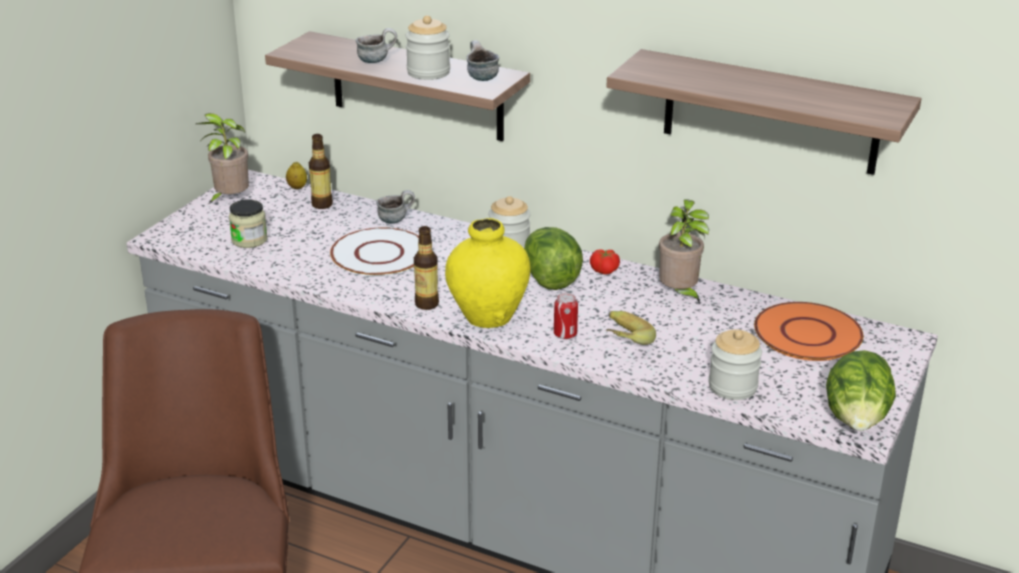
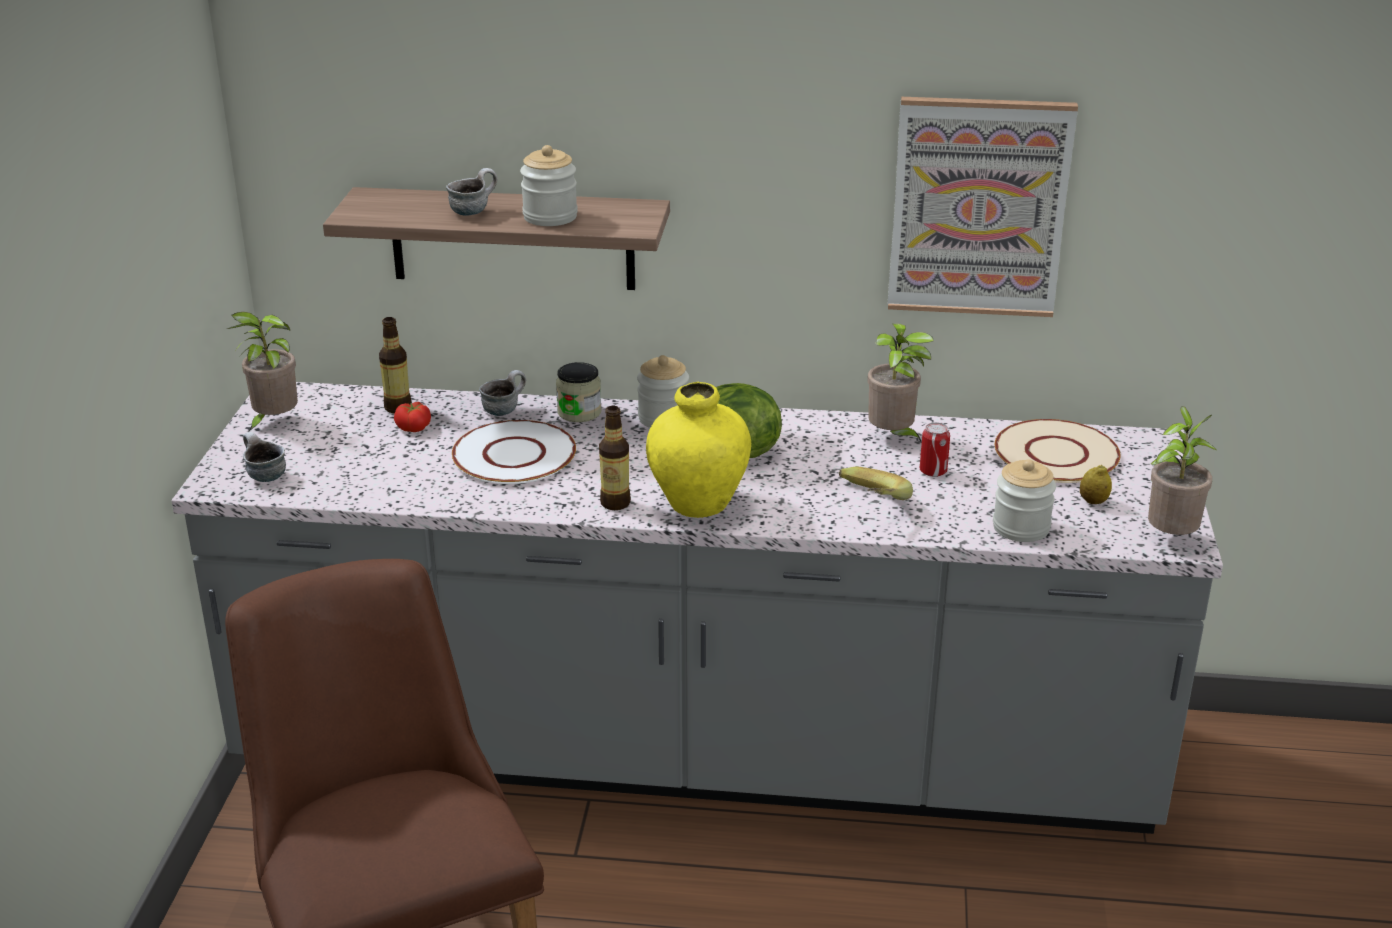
camera: 20 degrees left, 0 degrees up
jar [229,199,268,248] -> jar moved to [556,362,601,422]
lemon [286,162,307,189] -> lemon moved to [1080,465,1112,504]
mug [466,40,499,81] -> mug moved to [243,432,286,482]
can [554,293,578,339] -> can moved to [920,422,950,477]
tomato [590,249,620,274] -> tomato moved to [394,402,431,432]
shelf [606,49,921,175] -> picture [888,97,1078,317]
orange plate [754,302,863,361] -> beige plate [995,419,1120,483]
lettuce [826,350,896,431] -> potted plant [1148,406,1218,535]

